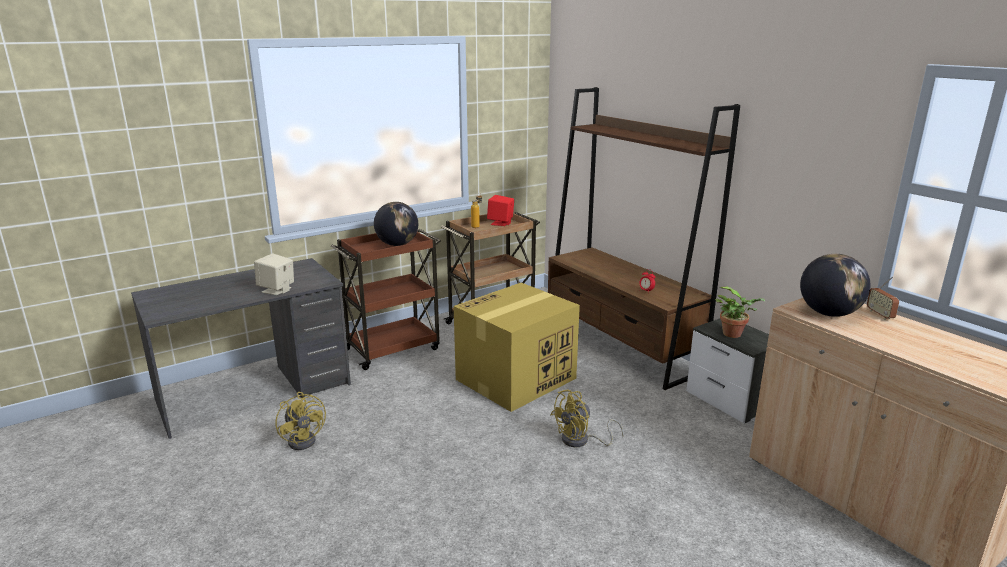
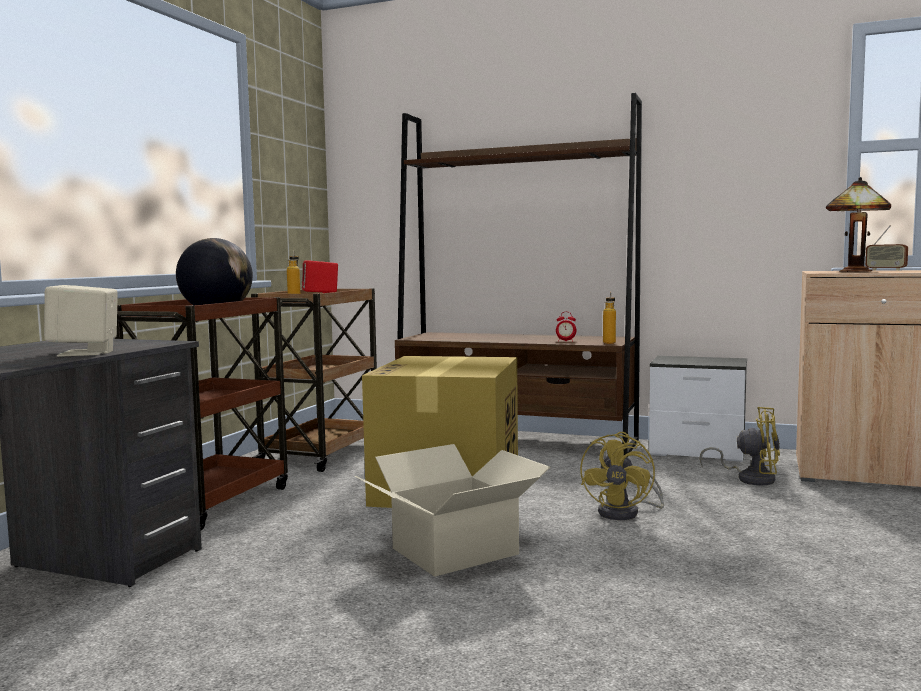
camera: 35 degrees left, 15 degrees down
yellow fan [275,392,326,450] -> yellow fan moved to [700,407,780,485]
potted plant [715,286,765,338] -> none
globe [800,254,871,317] -> table lamp [826,177,891,272]
none -> cardboard box [355,444,550,577]
none -> bottle [603,292,616,344]

